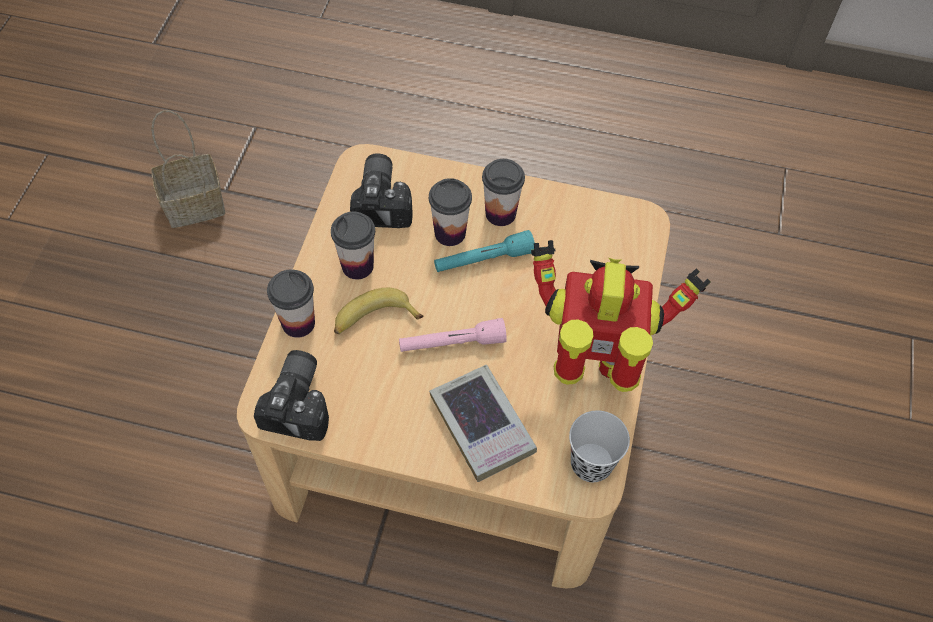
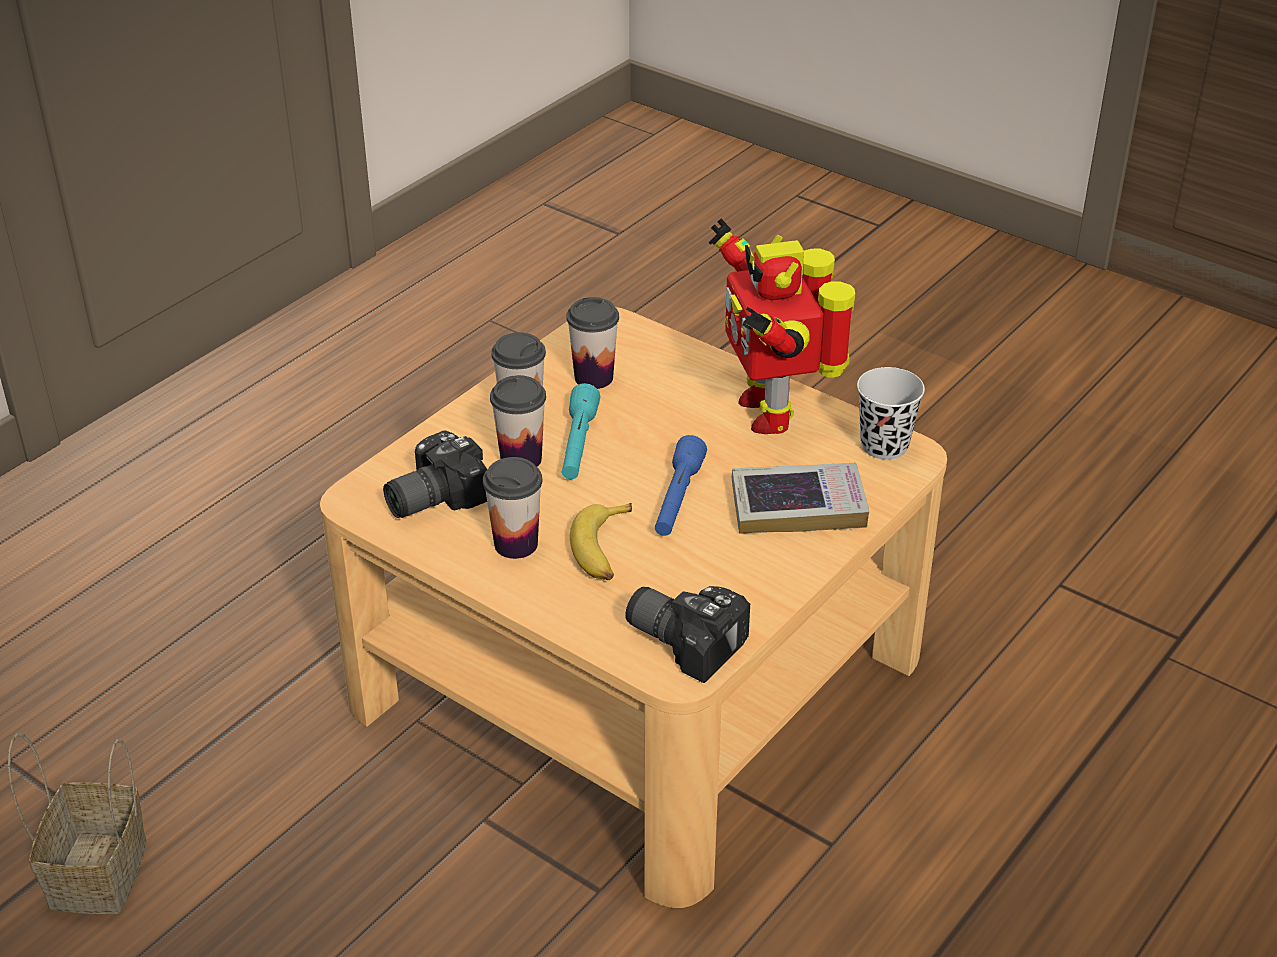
camera: 65 degrees left, 20 degrees down
cup [267,269,315,338] -> cup moved to [566,297,619,389]
camera [350,153,413,228] -> camera turned 60 degrees counterclockwise [383,431,487,518]
pink flashlight [399,318,507,352] -> blue flashlight [655,435,707,536]
toy robot [531,240,711,392] -> toy robot turned 45 degrees counterclockwise [708,219,855,434]

